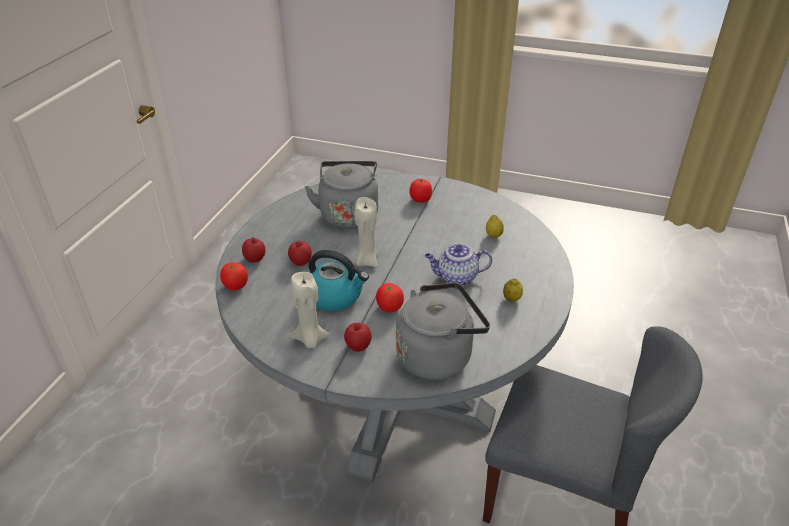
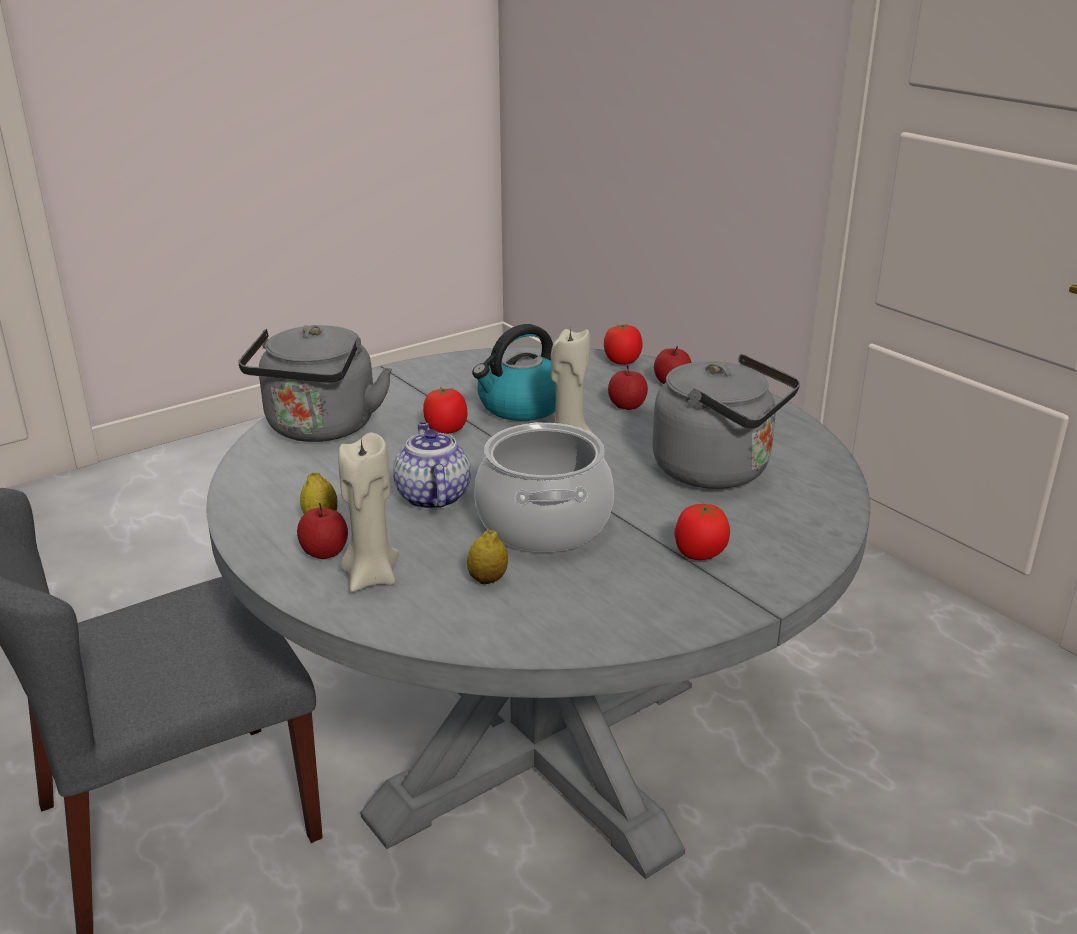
camera: 125 degrees right, 10 degrees down
beige candle [290,272,329,348] -> beige candle moved to [338,433,399,592]
apple [344,323,372,352] -> apple moved to [297,503,348,559]
teapot [425,244,492,286] -> teapot turned 45 degrees counterclockwise [393,422,471,510]
none -> cooking pot [474,422,614,552]

